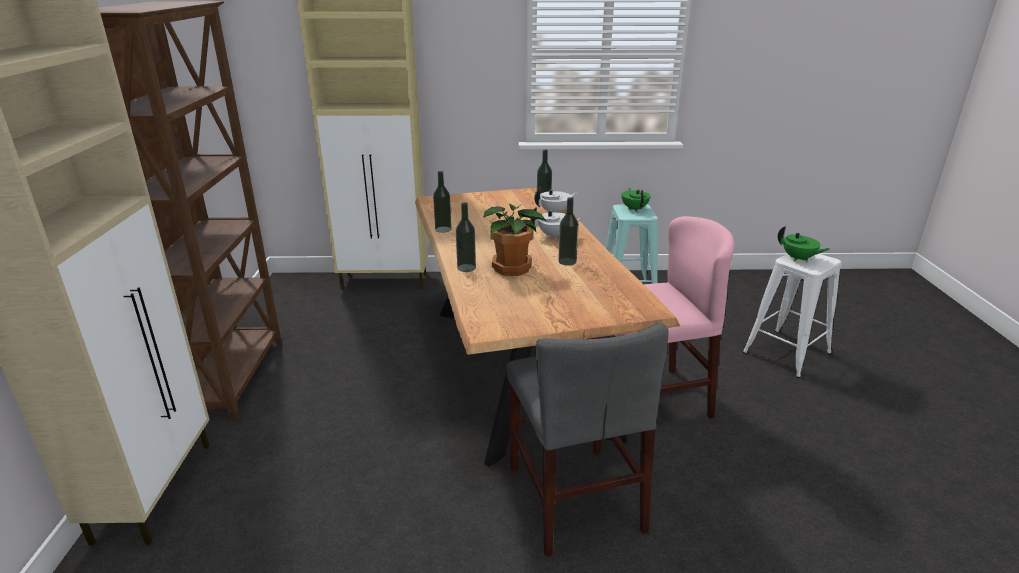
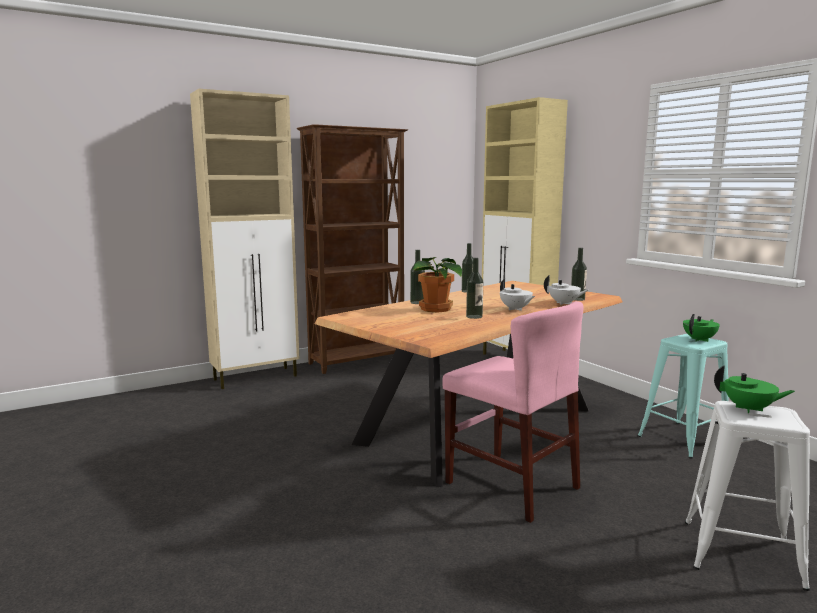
camera: 60 degrees right, 15 degrees down
grey chair [506,323,669,557] -> none
green teapot [778,226,829,261] -> green teapot turned 75 degrees counterclockwise [714,365,795,413]

